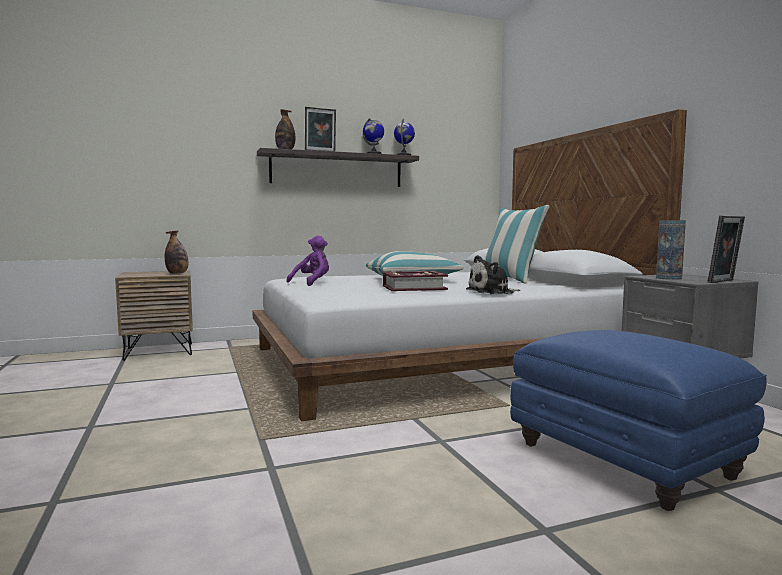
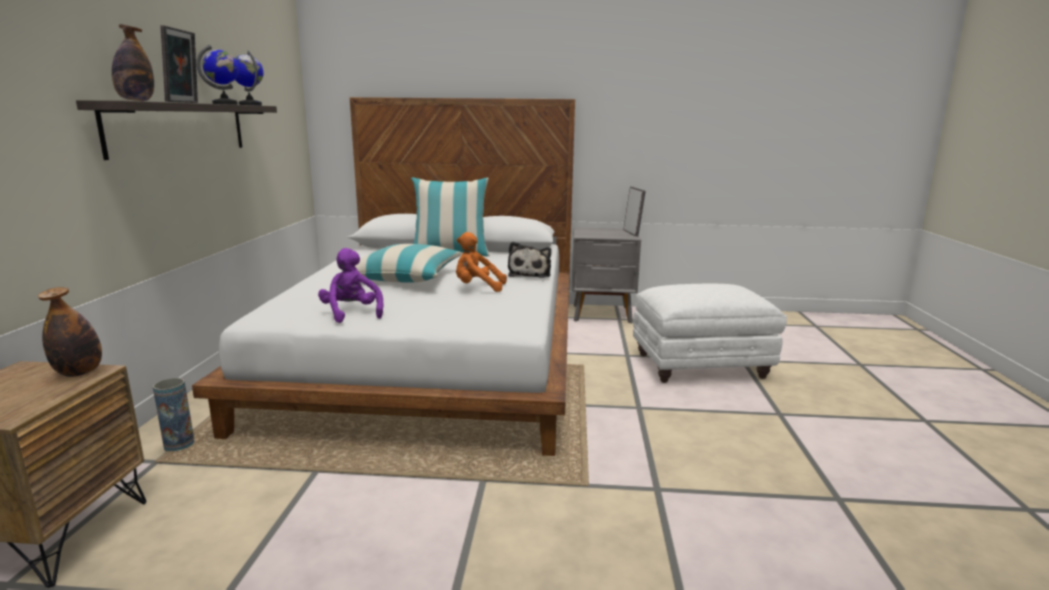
camera: 65 degrees left, 10 degrees up
book [383,270,448,291] -> orange plush toy [456,232,507,292]
blue ottoman [510,330,767,511] -> white ottoman [633,284,787,383]
vase [656,220,686,280] -> vase moved to [153,378,194,452]

